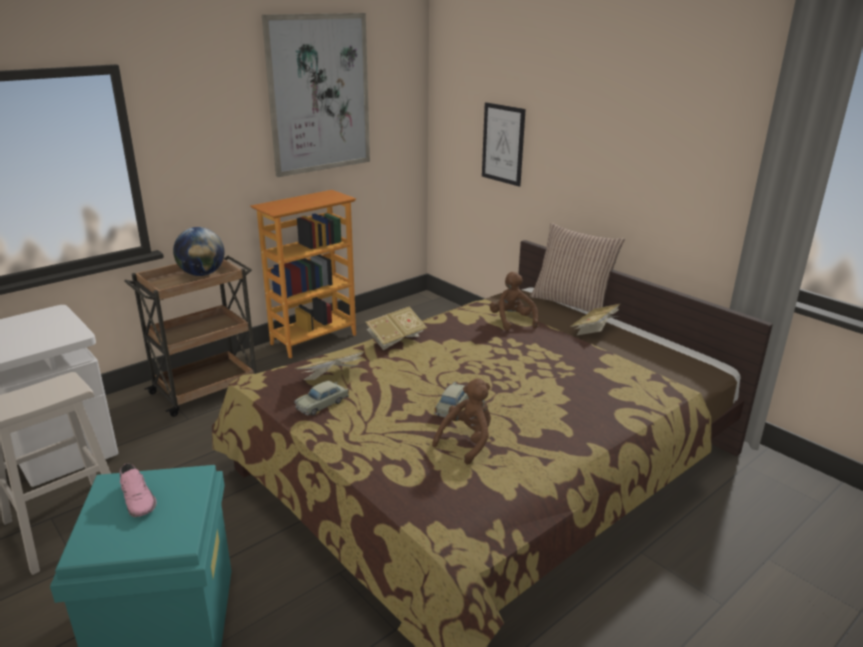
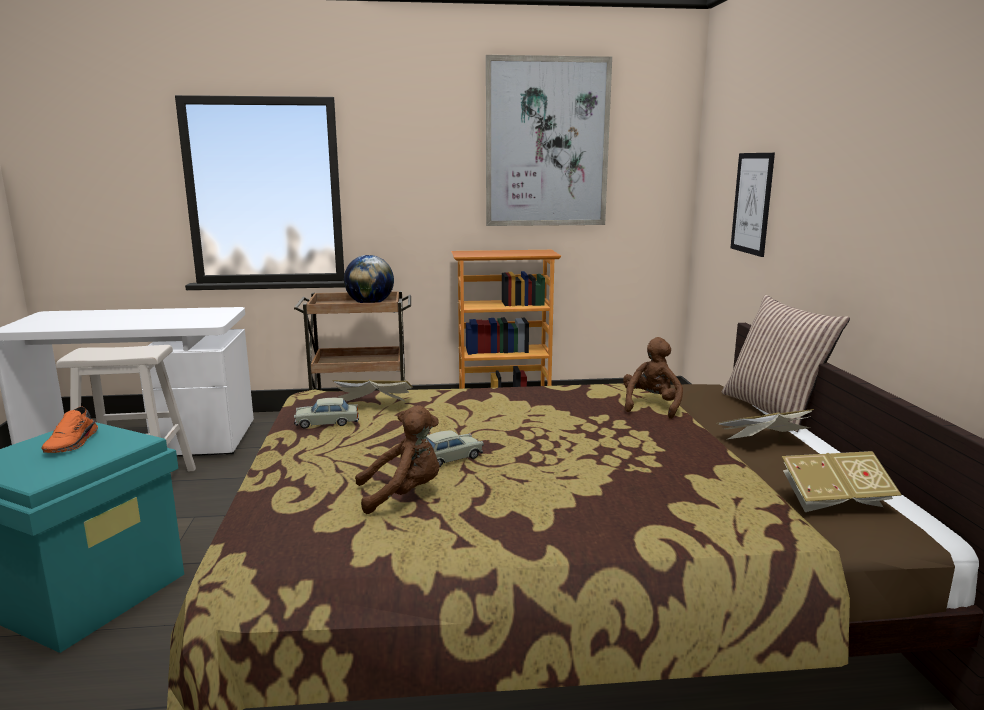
camera: 35 degrees right, 10 degrees down
pink shoe [120,463,157,517] -> orange shoe [42,406,98,453]
book [366,306,427,350] -> book moved to [782,451,901,512]

